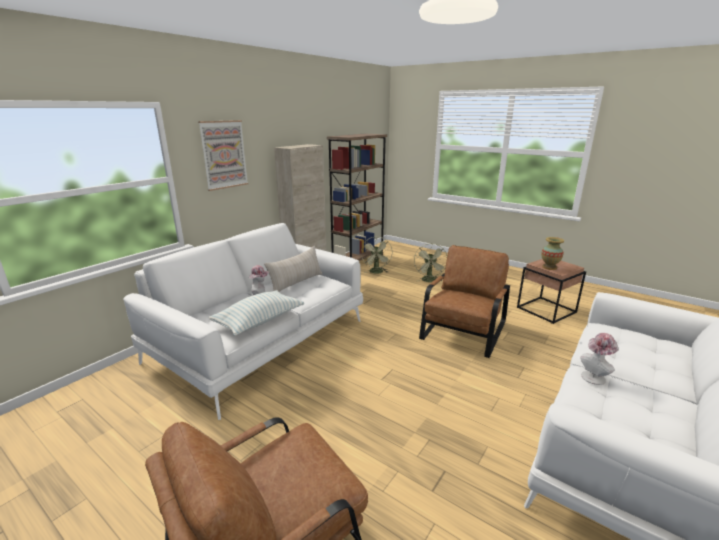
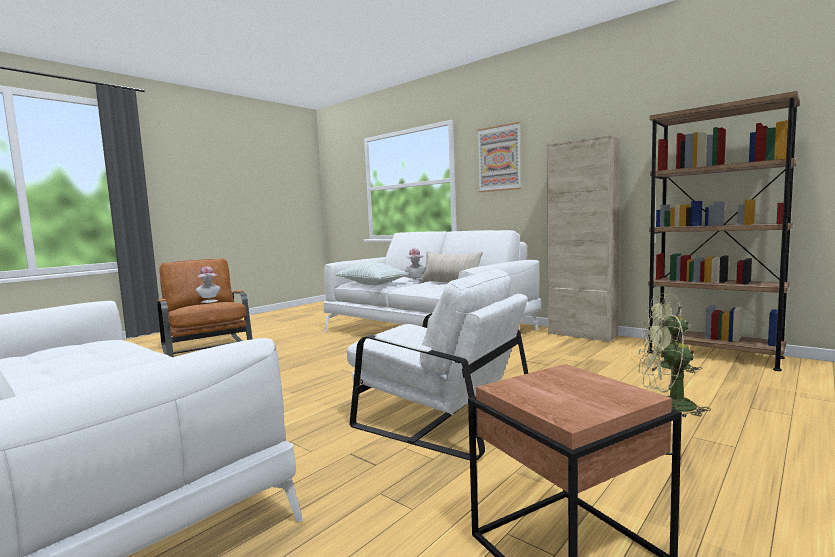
camera: 95 degrees right, 15 degrees down
brown armchair [419,245,510,358] -> white armchair [347,269,528,461]
vase [541,237,564,270] -> none
hat [580,333,619,385] -> hat moved to [196,267,220,303]

